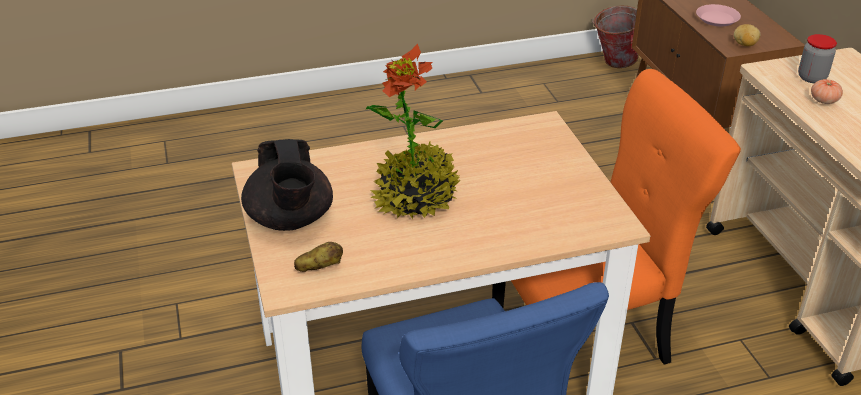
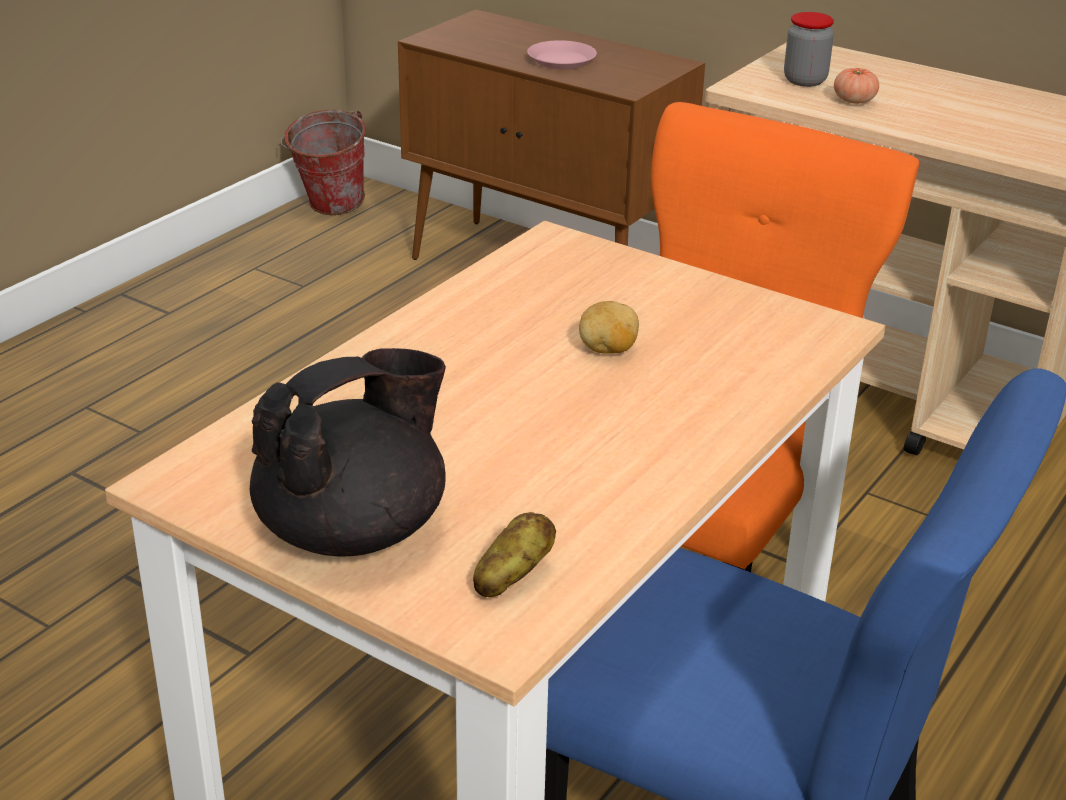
camera: 40 degrees left, 5 degrees down
black teapot [241,139,333,231] -> black teapot turned 75 degrees counterclockwise [250,348,446,556]
potted plant [365,44,460,219] -> none
potato [734,24,760,46] -> potato moved to [579,301,639,354]

